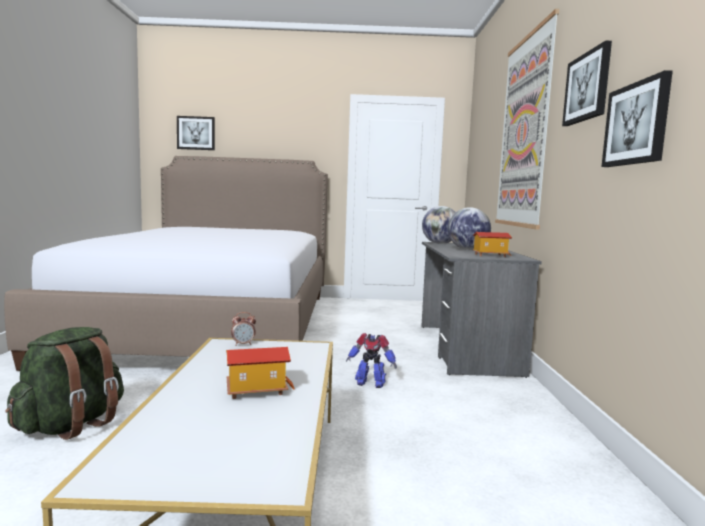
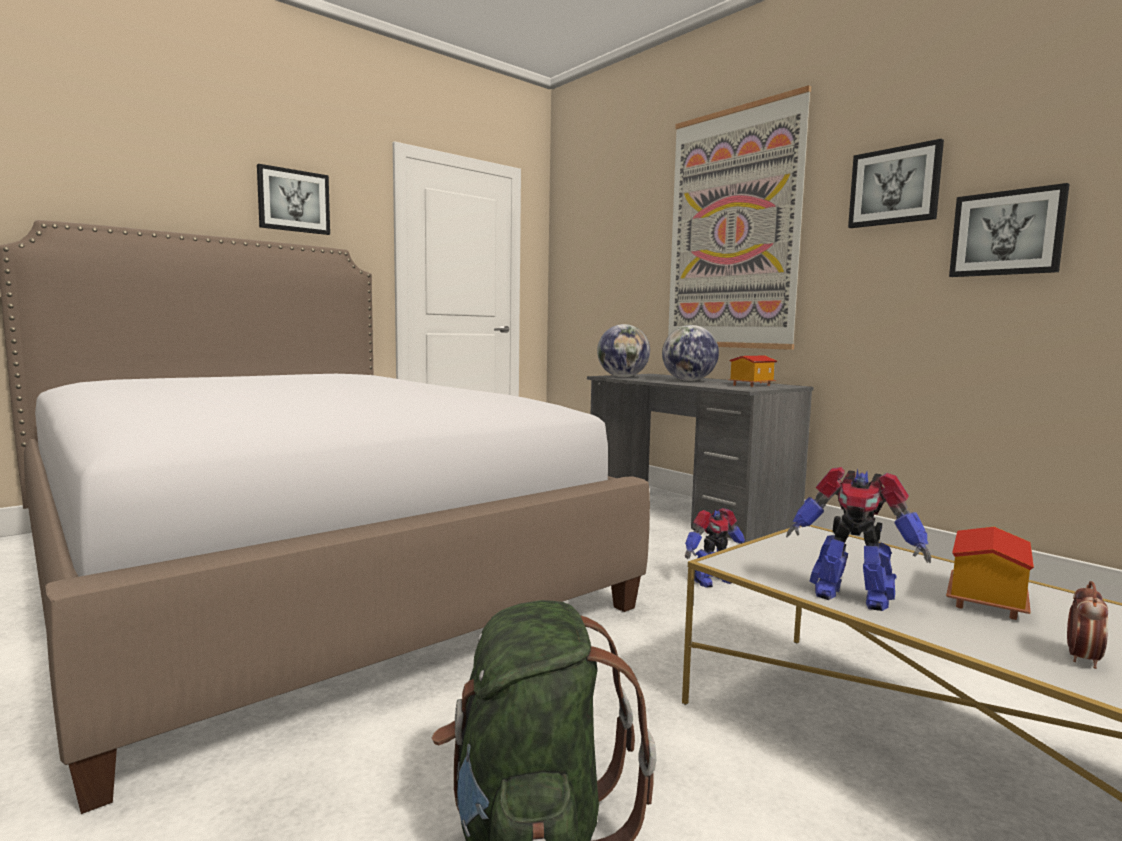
camera: 40 degrees left, 0 degrees up
picture [177,116,215,150] -> picture moved to [257,164,330,235]
alarm clock [231,312,256,346] -> alarm clock moved to [1067,581,1108,669]
none -> toy robot [786,467,931,611]

